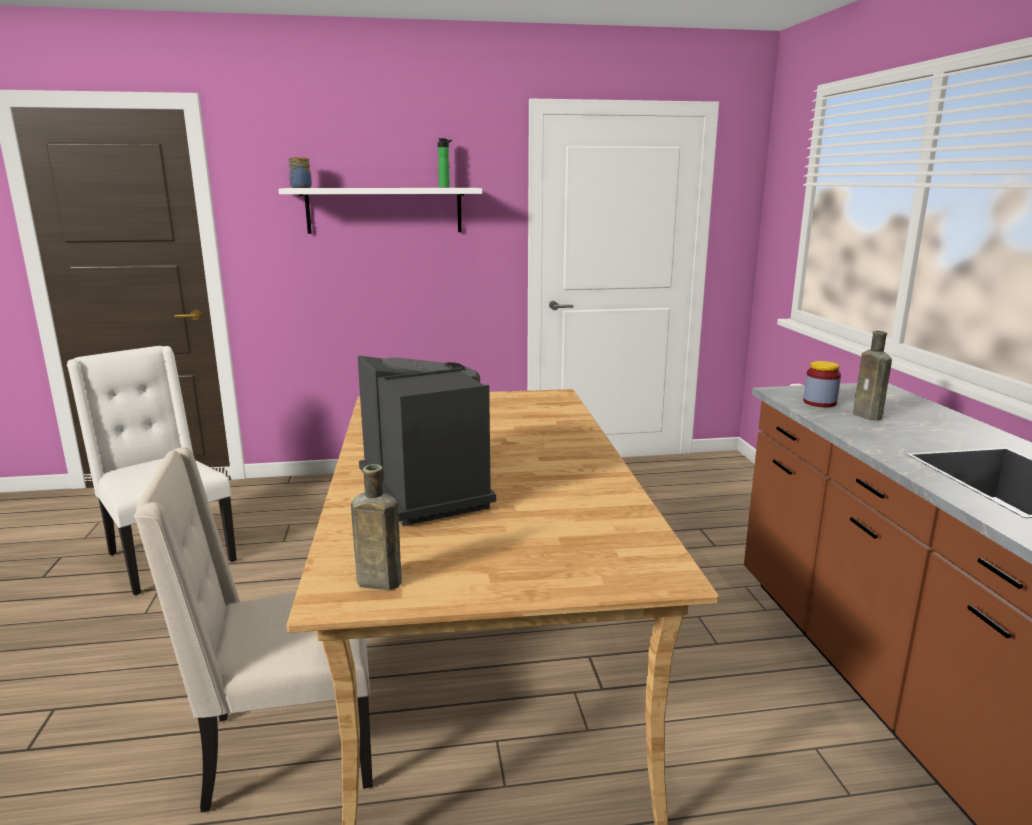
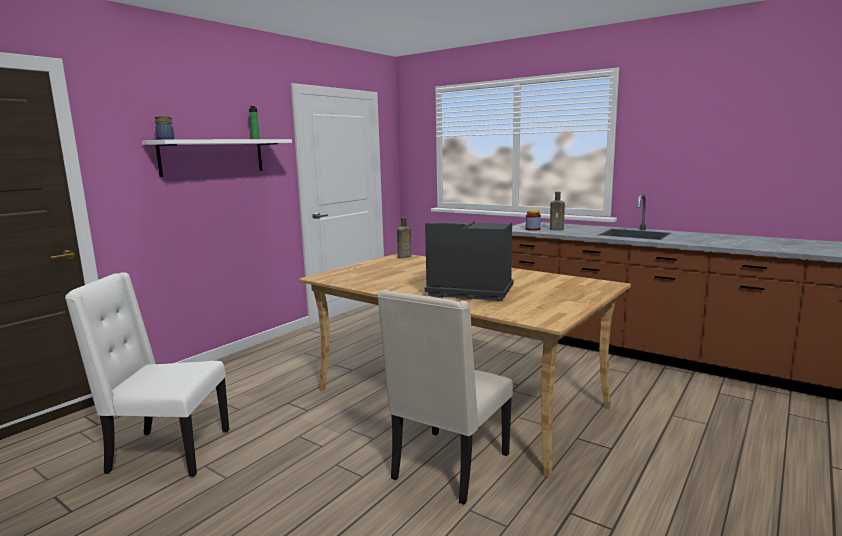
camera: 45 degrees left, 5 degrees down
brown bottle [351,464,402,590] -> brown bottle moved to [397,217,411,259]

